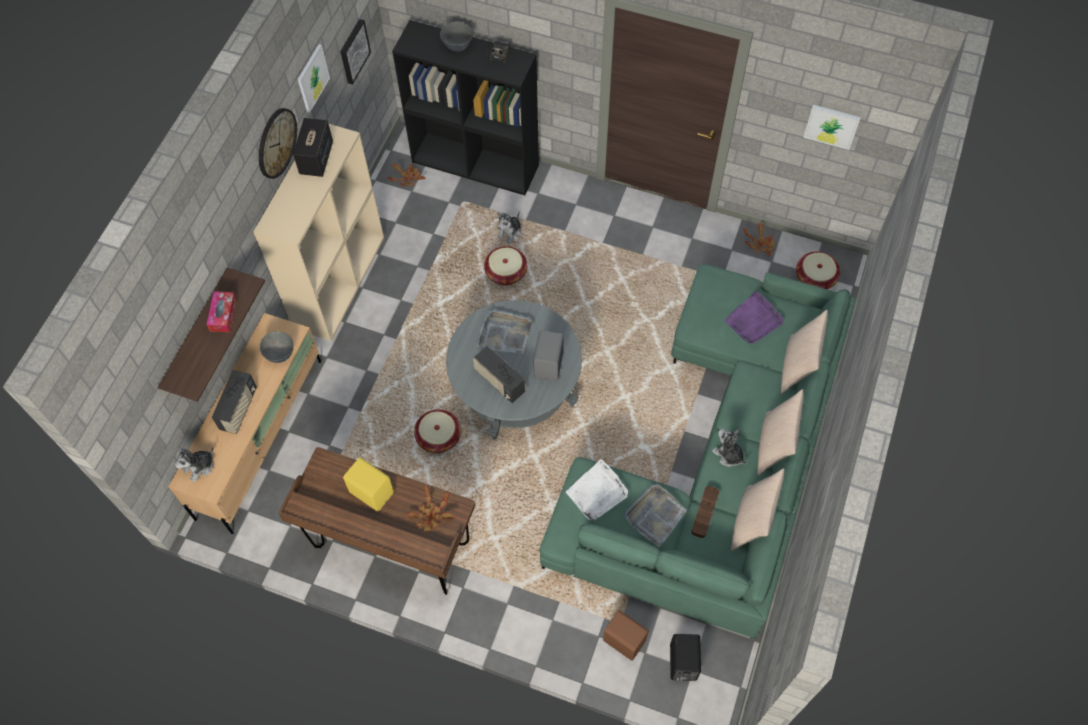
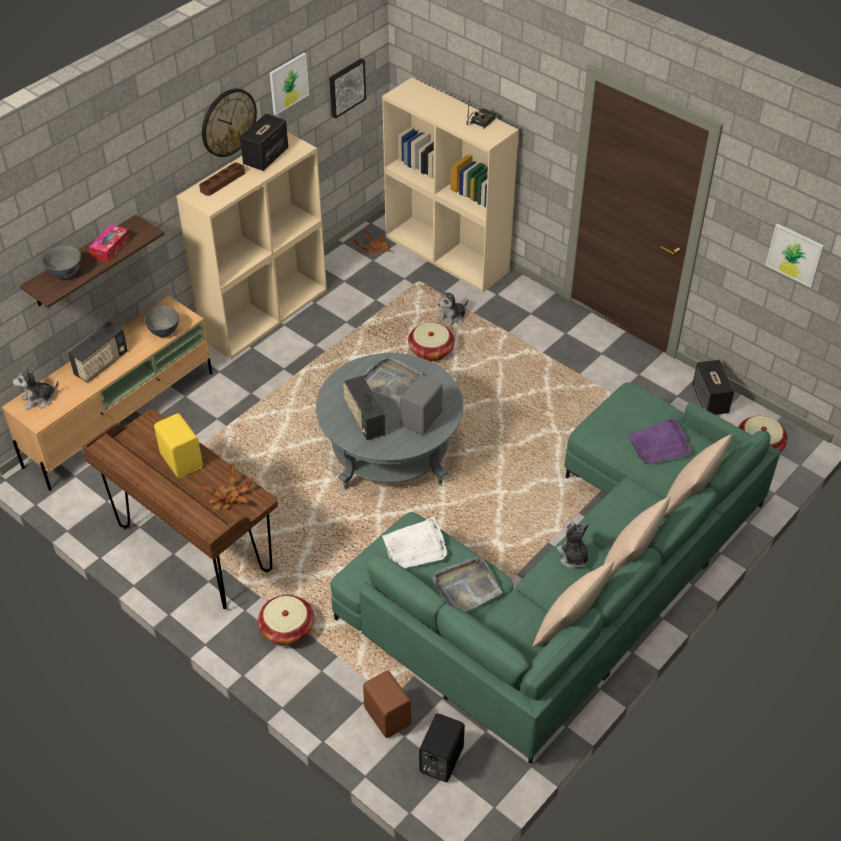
camera: 20 degrees right, 15 degrees down
black bookcase [392,20,539,195] -> beige bookcase [382,77,519,292]
basket [414,409,461,453] -> basket moved to [258,595,314,645]
grey bowl [440,21,473,51] -> grey bowl moved to [42,246,81,279]
brown tray [691,486,719,538] -> brown tray moved to [199,162,245,196]
potted plant [743,223,776,256] -> speaker [692,360,734,415]

